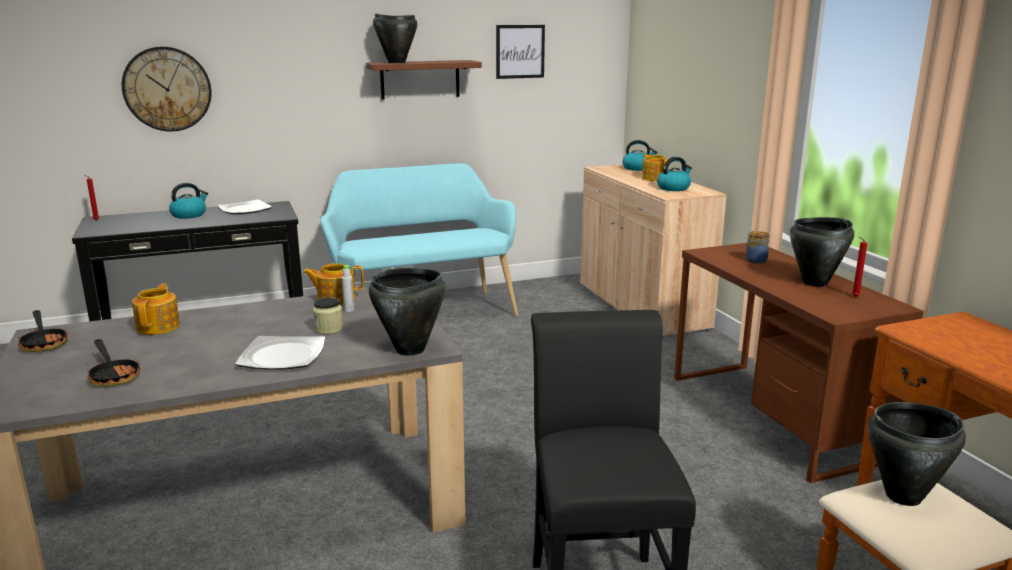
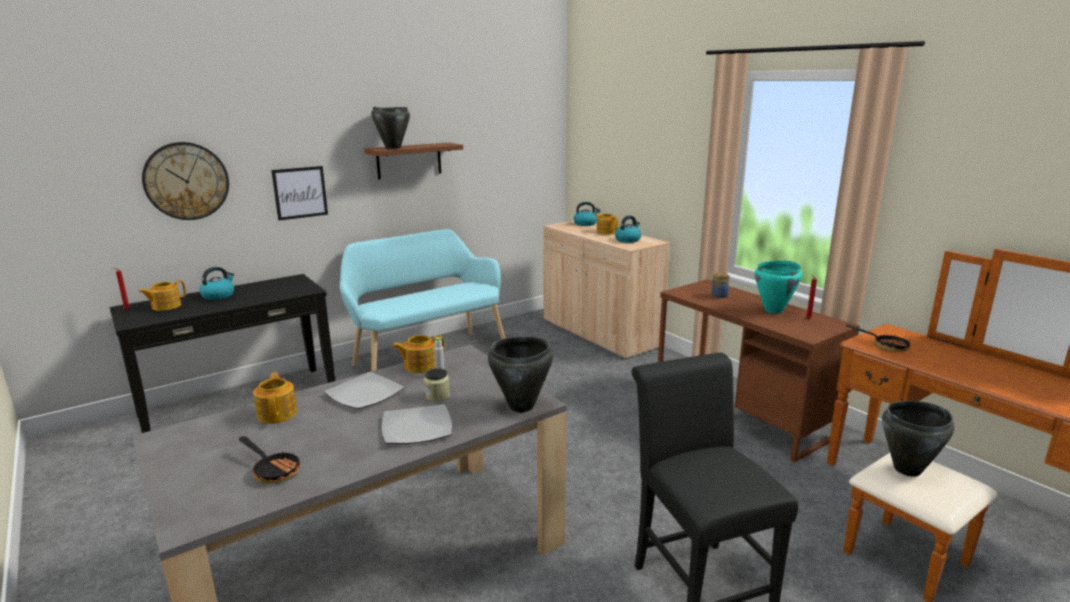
camera: 15 degrees left, 0 degrees up
frying pan [16,310,68,352] -> frying pan moved to [846,325,911,352]
plate [218,199,272,214] -> plate moved to [324,372,404,409]
picture [496,25,545,79] -> picture moved to [271,166,328,221]
black cooking pot [790,217,854,287] -> turquoise cooking pot [755,261,802,314]
none -> teapot [139,280,186,311]

